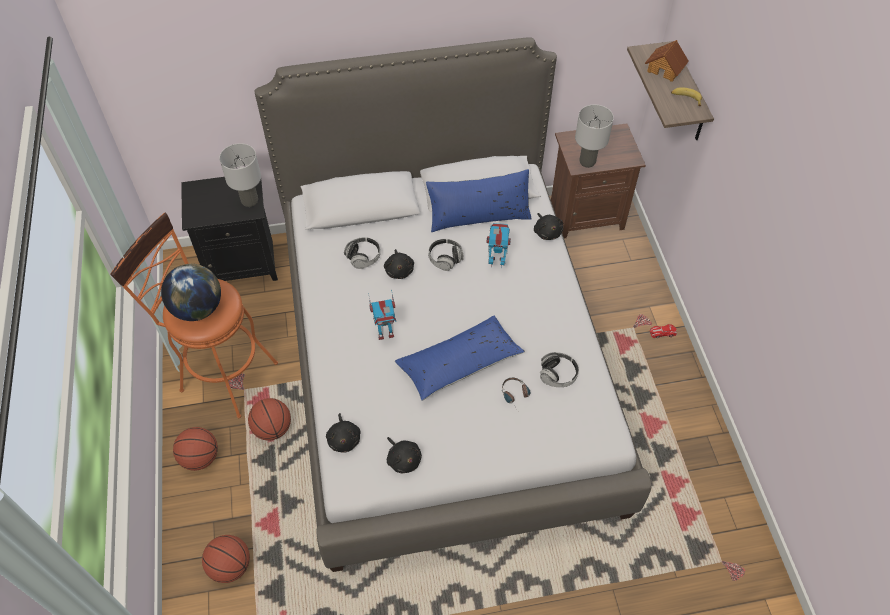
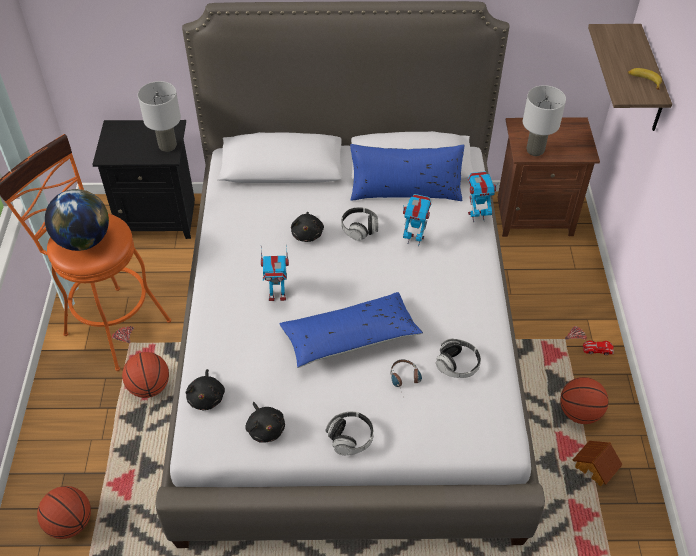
camera: 10 degrees right, 5 degrees down
basketball [173,427,218,471] -> basketball moved to [560,377,609,424]
headphones [344,237,380,269] -> headphones moved to [325,411,374,455]
black plush toy [534,213,563,240] -> toy robot [468,171,497,222]
toy house [645,40,689,82] -> toy house moved to [573,441,623,486]

